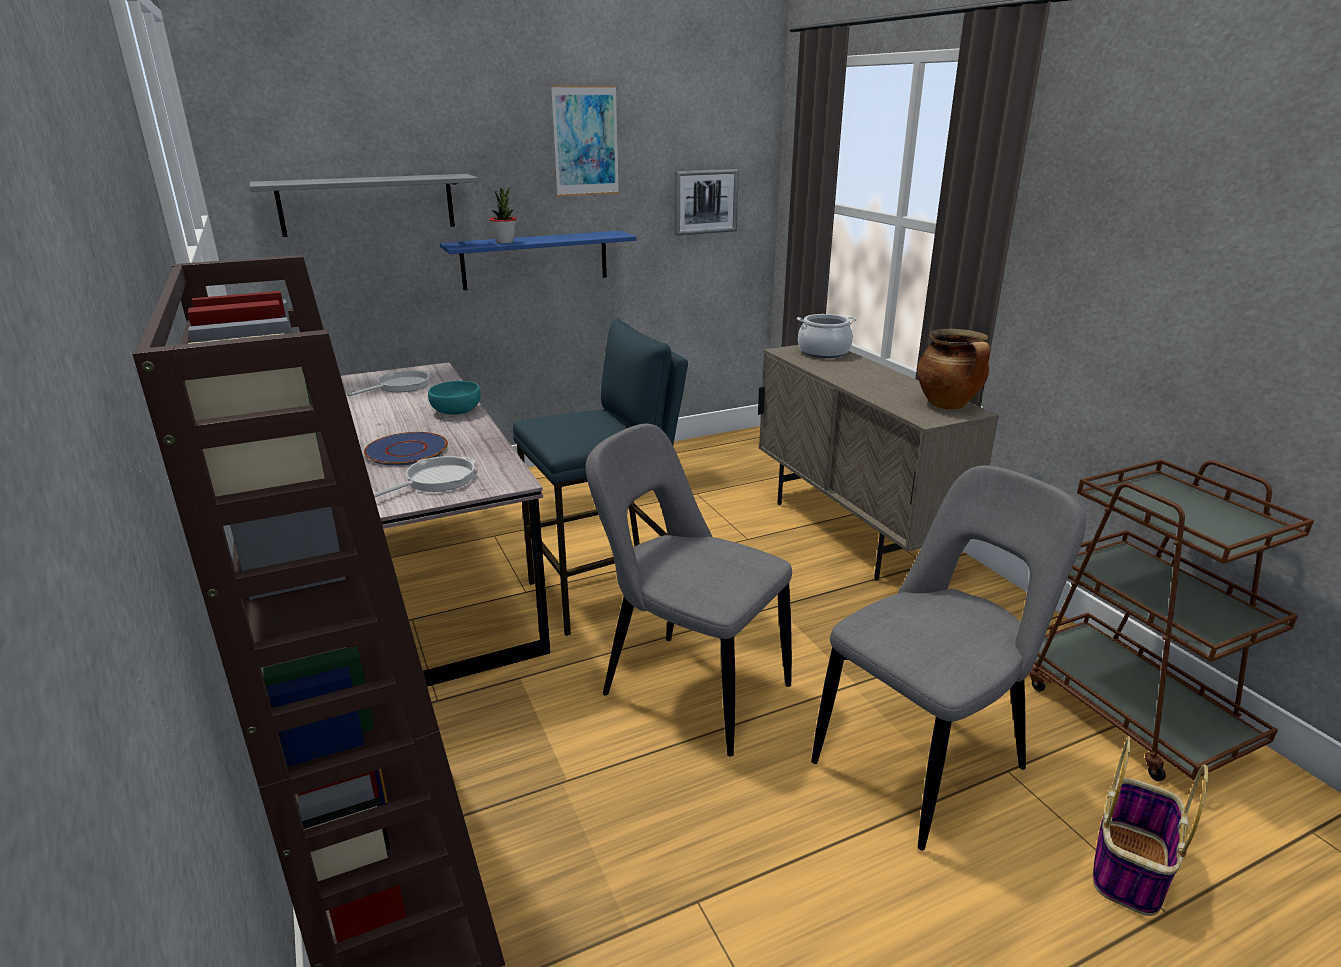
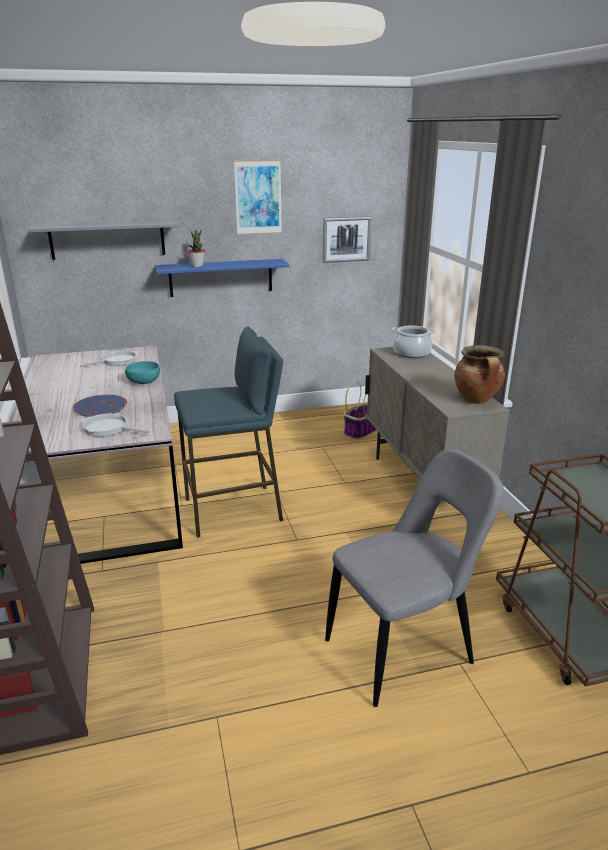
camera: 10 degrees right, 0 degrees up
frying pan [374,456,476,497] -> frying pan turned 120 degrees counterclockwise [82,413,150,437]
grey chair [585,424,792,757] -> none
basket [1093,737,1208,916] -> basket moved to [344,382,376,439]

